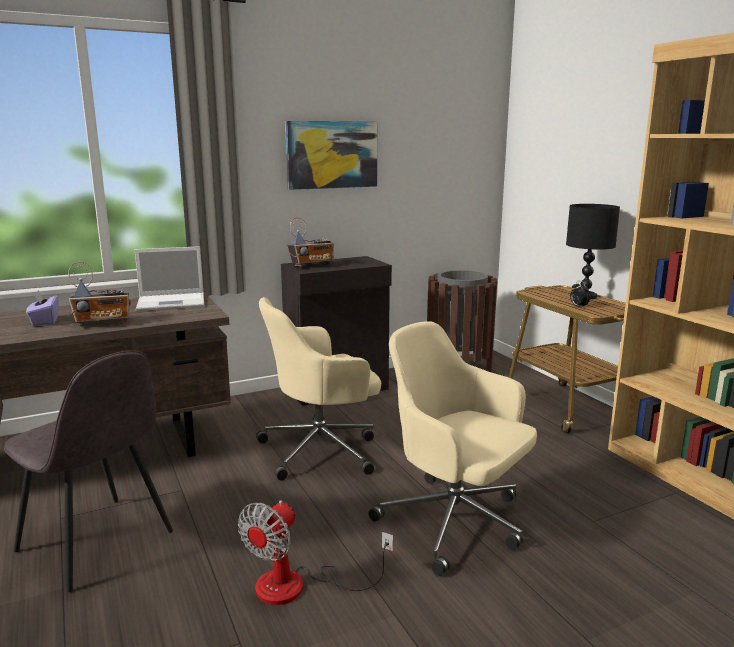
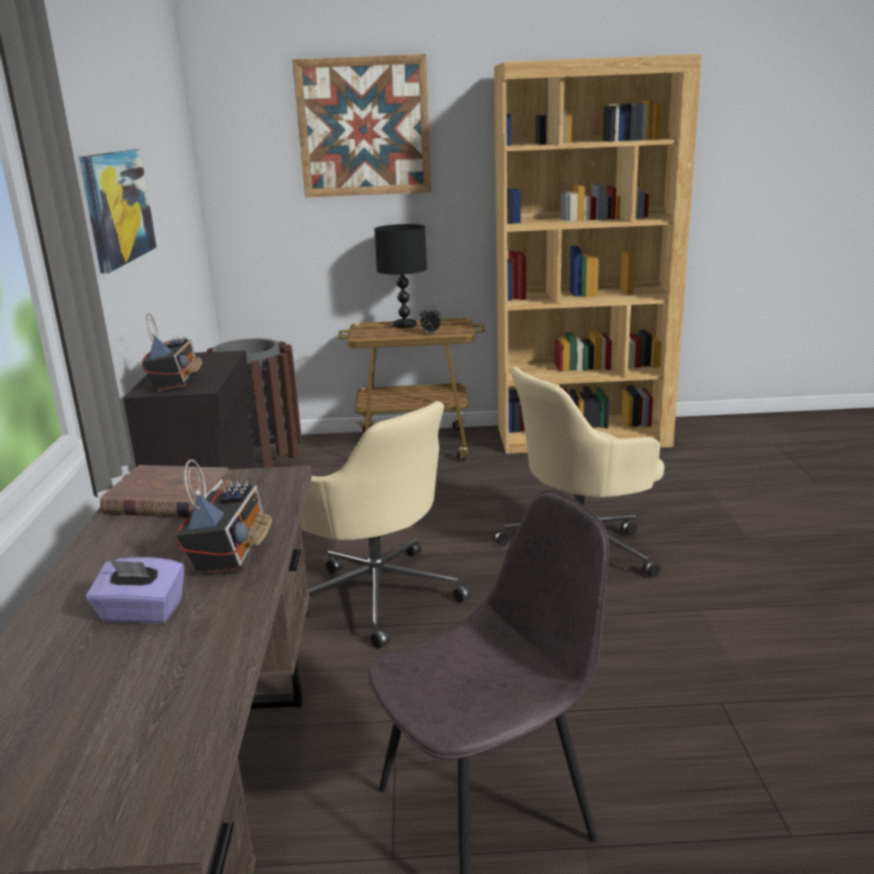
camera: 65 degrees left, 5 degrees up
laptop [135,246,204,311] -> brown book [100,465,231,518]
fan [238,501,393,605] -> none
beige office chair [256,297,381,480] -> beige office chair turned 45 degrees counterclockwise [300,401,471,649]
none -> picture [292,54,432,197]

